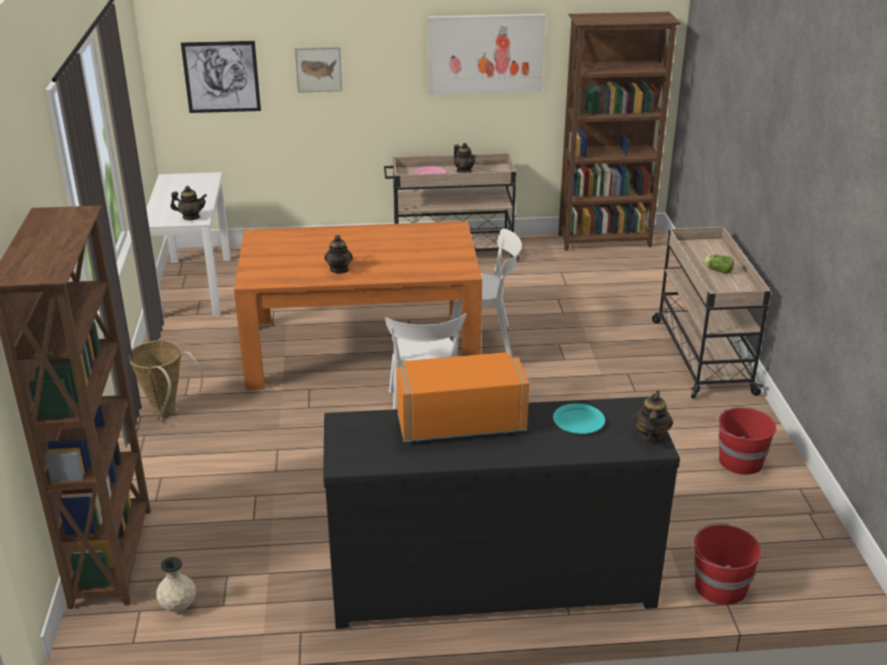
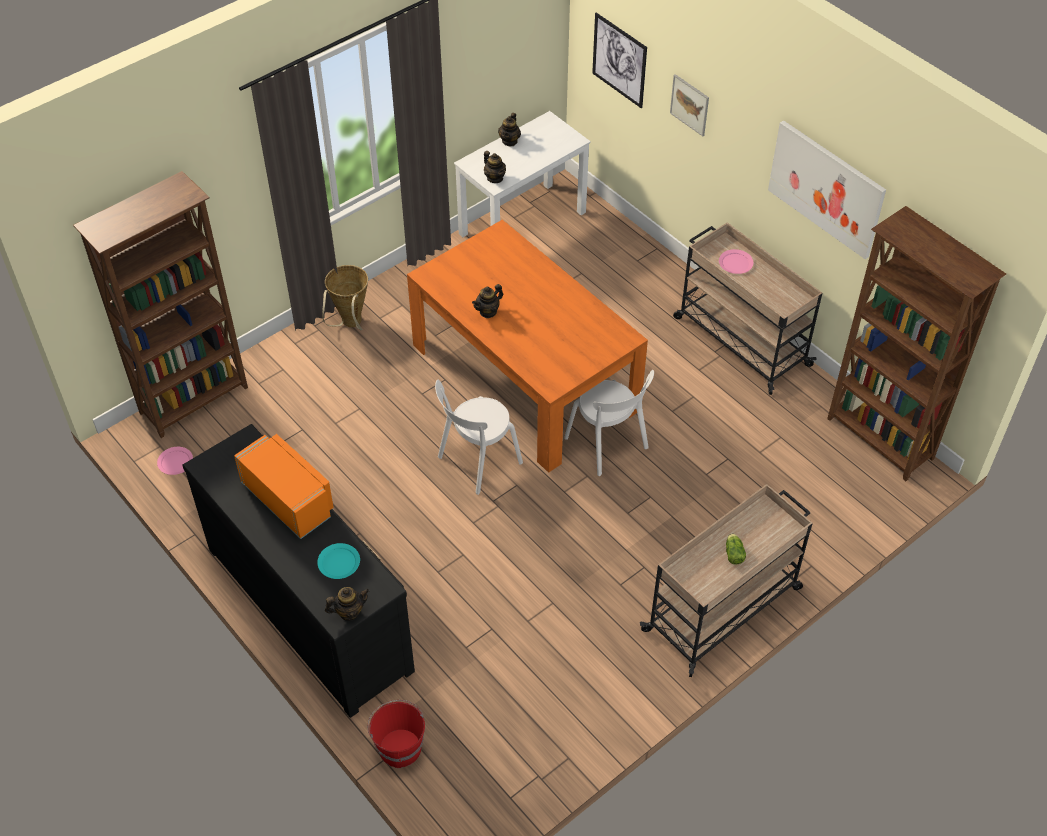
camera: 55 degrees right, 20 degrees up
beige vase [156,557,196,612] -> pink plate [157,447,193,475]
teapot [454,143,475,173] -> teapot moved to [498,113,521,146]
red bucket [716,406,776,475] -> none

